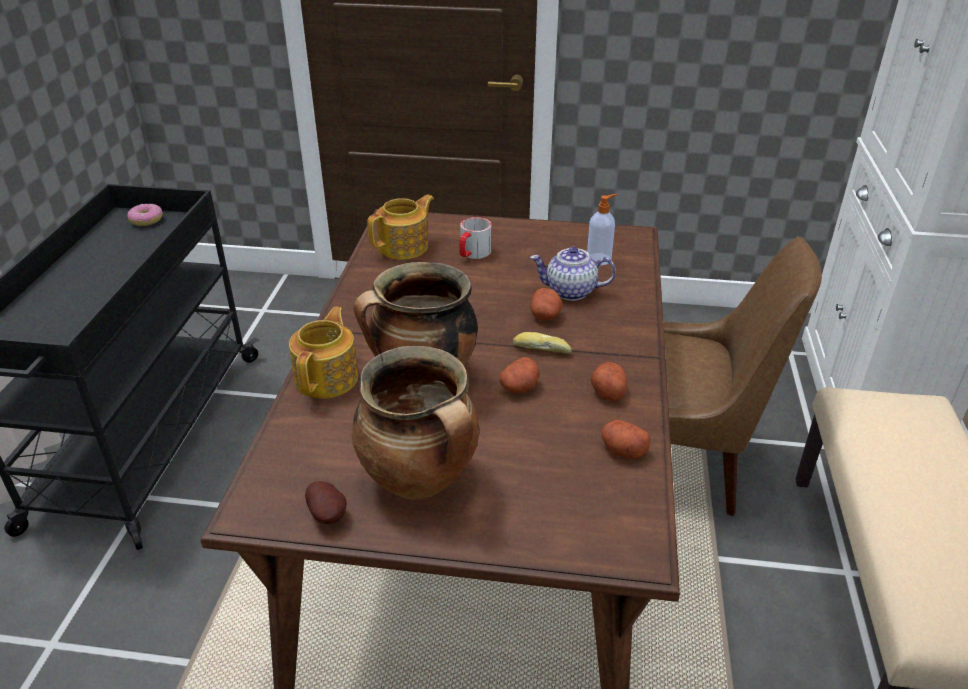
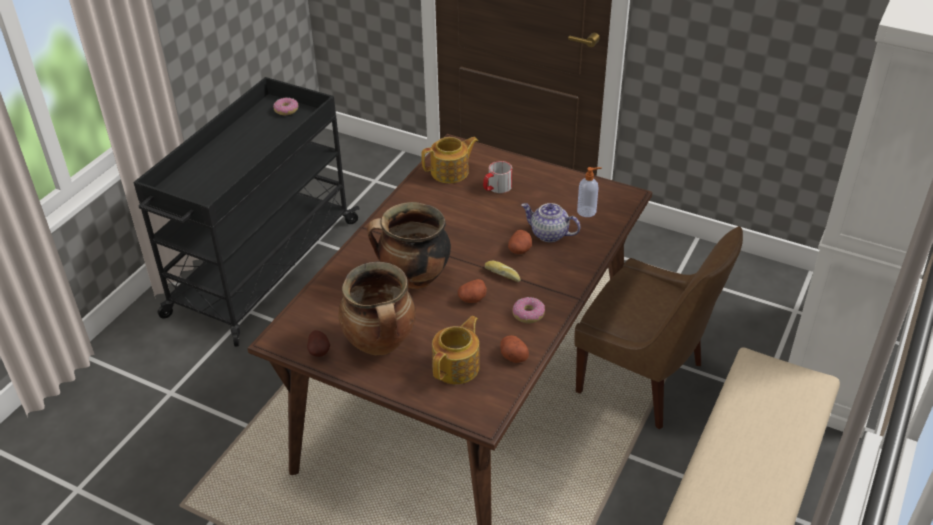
camera: 20 degrees right, 5 degrees up
teapot [289,307,358,399] -> teapot moved to [432,316,480,384]
potato [591,362,627,401] -> donut [512,297,545,324]

